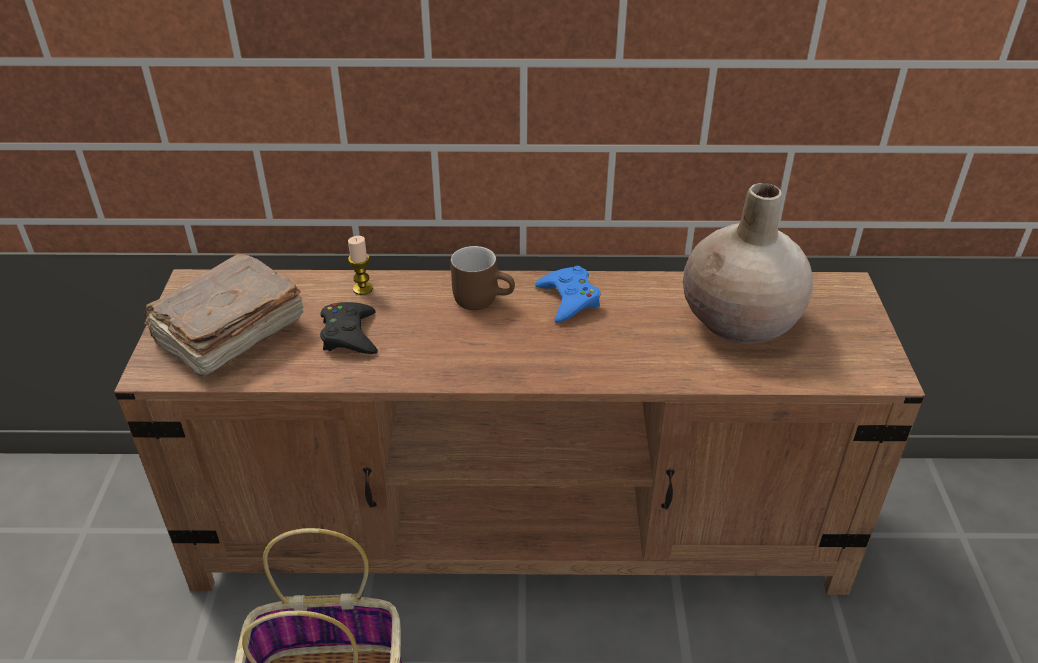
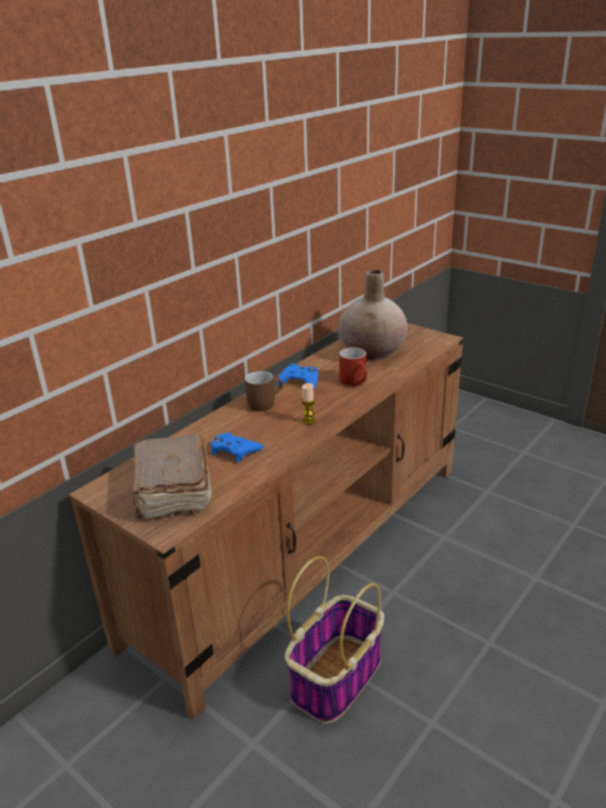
camera: 50 degrees left, 10 degrees down
black game controller [320,302,378,354] -> blue game controller [211,433,264,463]
candle [348,236,373,295] -> candle moved to [301,383,316,425]
none -> red mug [339,347,367,386]

